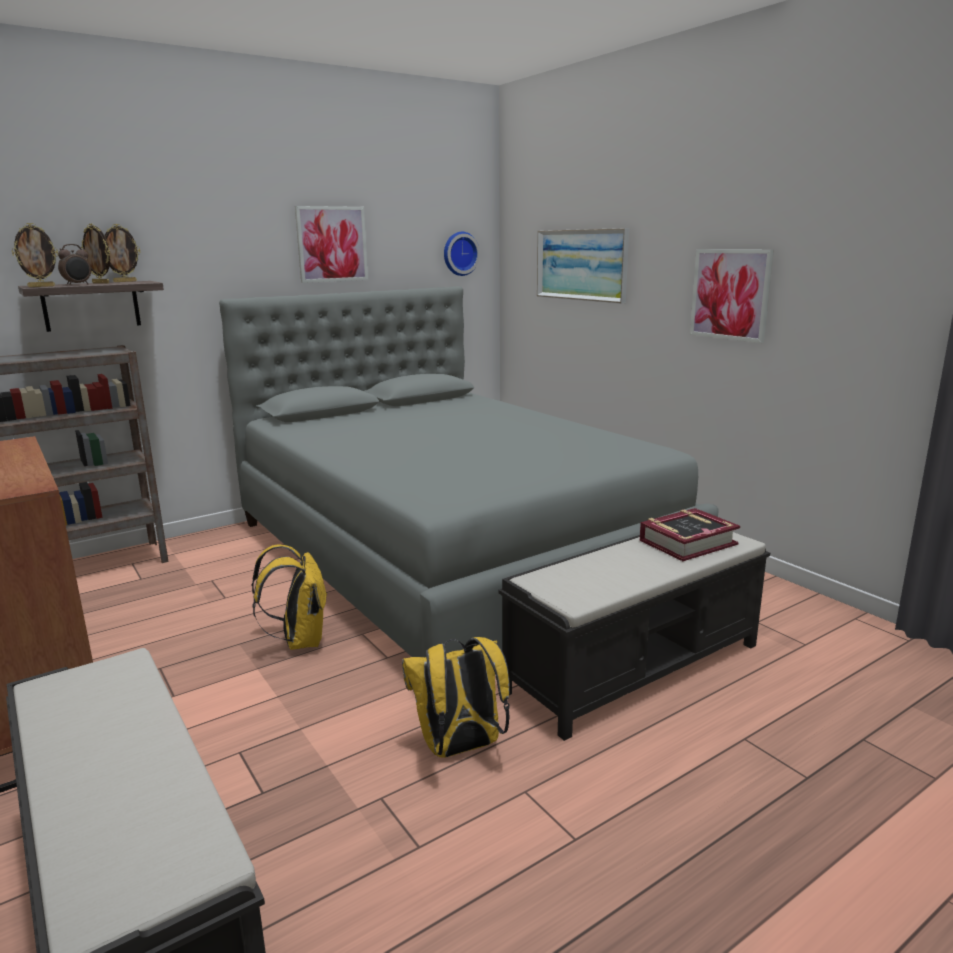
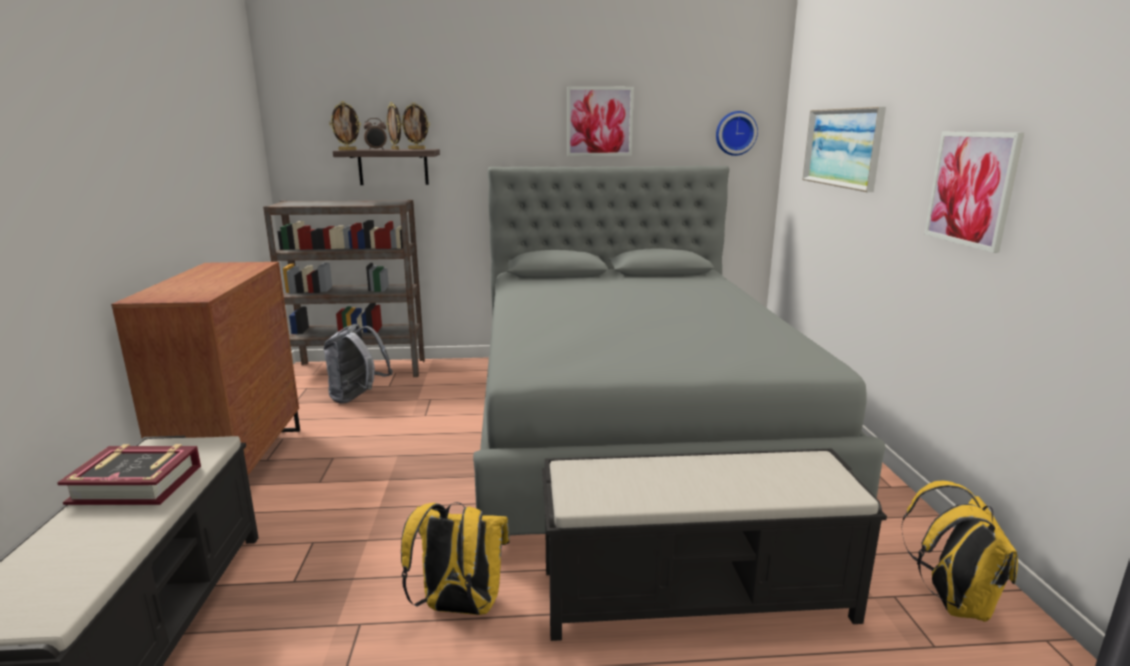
camera: 30 degrees right, 0 degrees up
yellow backpack [252,544,326,650] -> yellow backpack moved to [901,481,1018,622]
book [640,508,740,561] -> book moved to [57,444,201,505]
none -> grey backpack [324,324,393,404]

